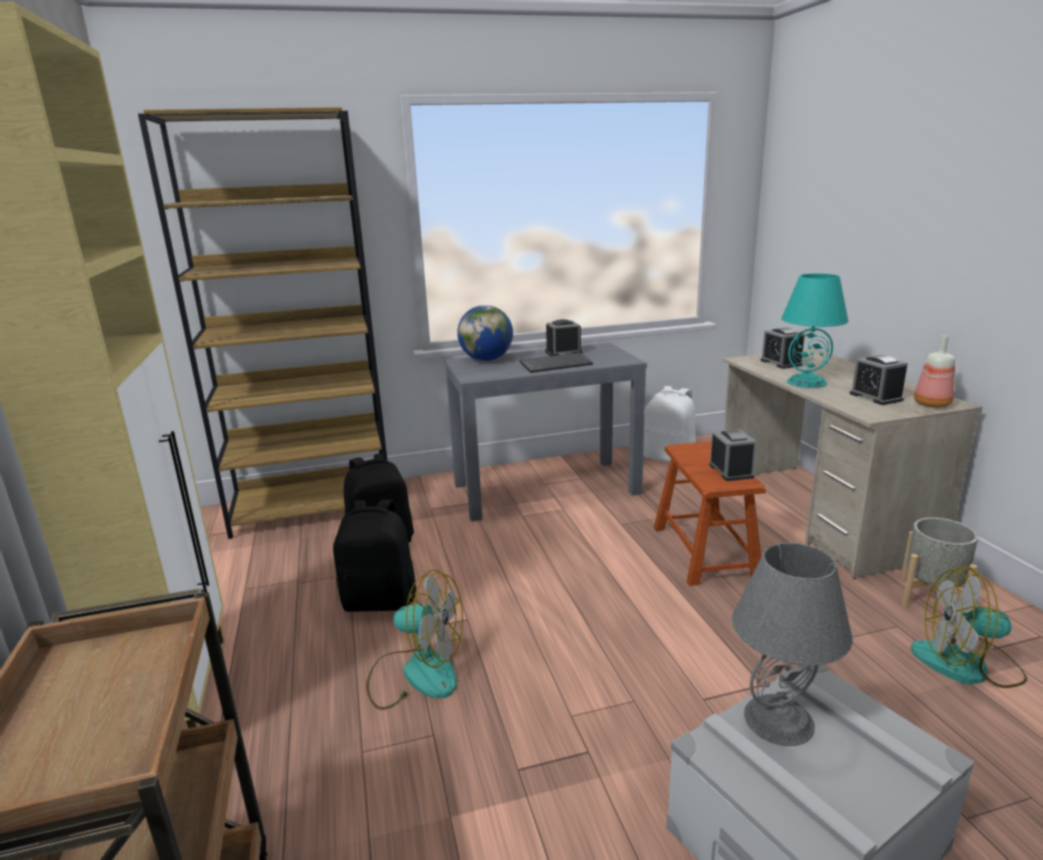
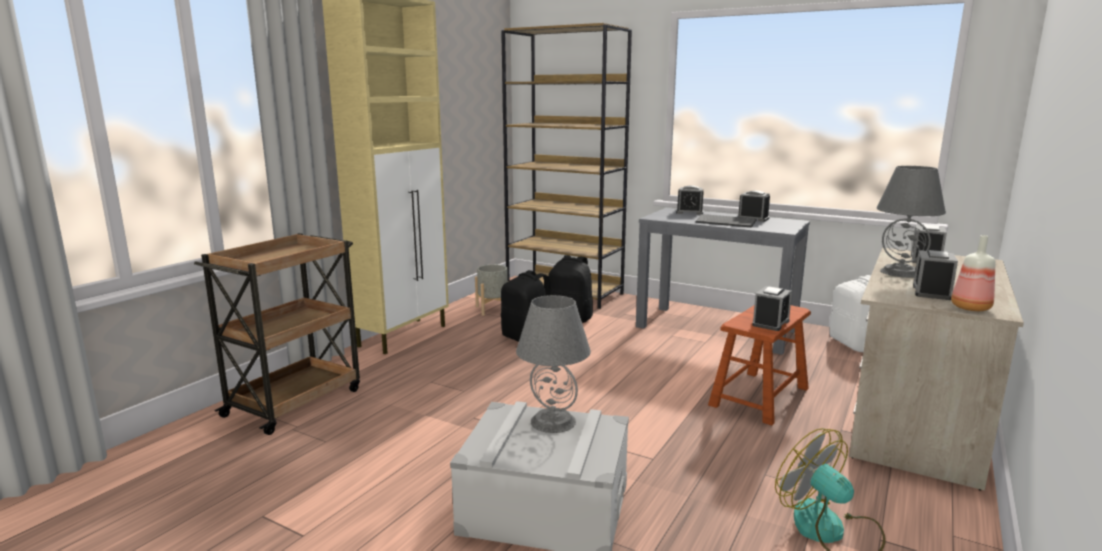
camera: 45 degrees right, 5 degrees down
fan [366,570,463,710] -> none
globe [457,305,513,361] -> alarm clock [676,185,704,215]
turquoise table lamp [781,273,849,388] -> grey table lamp [876,166,946,278]
grey planter [900,517,978,607] -> grey planter moved to [475,265,508,316]

